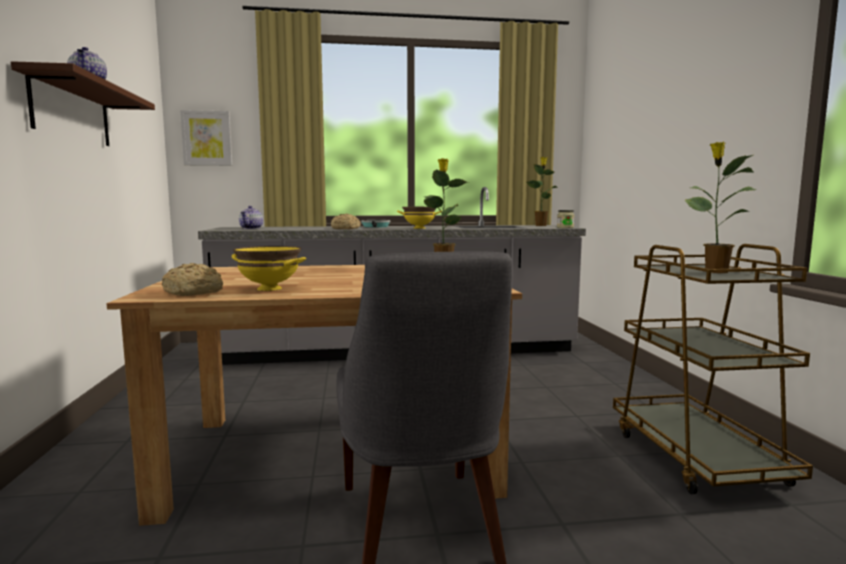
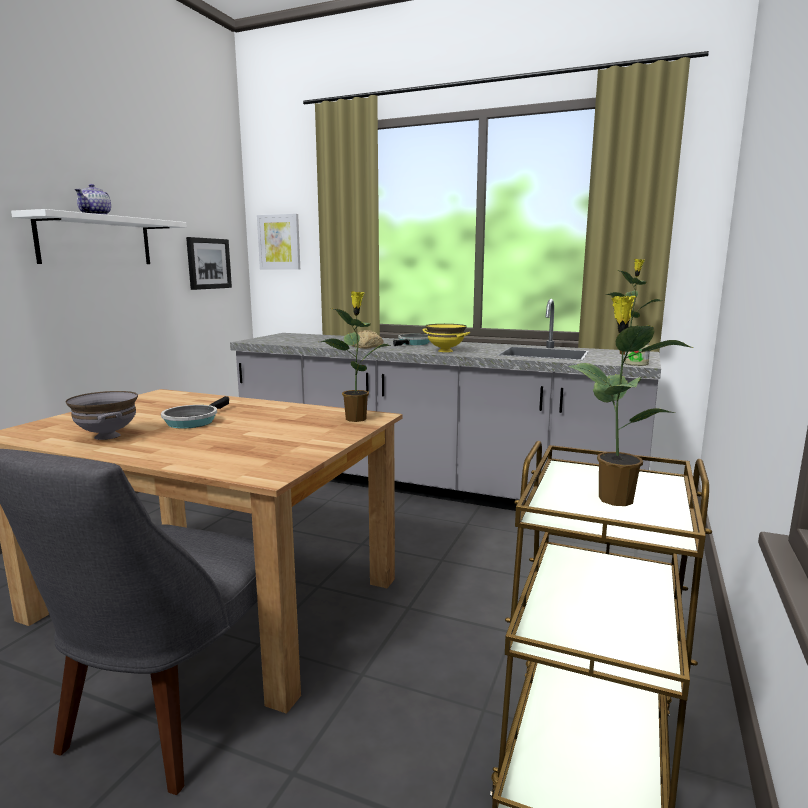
camera: 30 degrees right, 5 degrees up
brown shelf [11,61,155,146] -> white shelf [11,209,187,264]
bread [162,263,223,296] -> none
yellow bowl [232,246,306,291] -> grey bowl [66,391,138,440]
teapot [239,206,263,229] -> none
none -> frying pan [161,396,229,428]
none -> picture [186,237,232,290]

